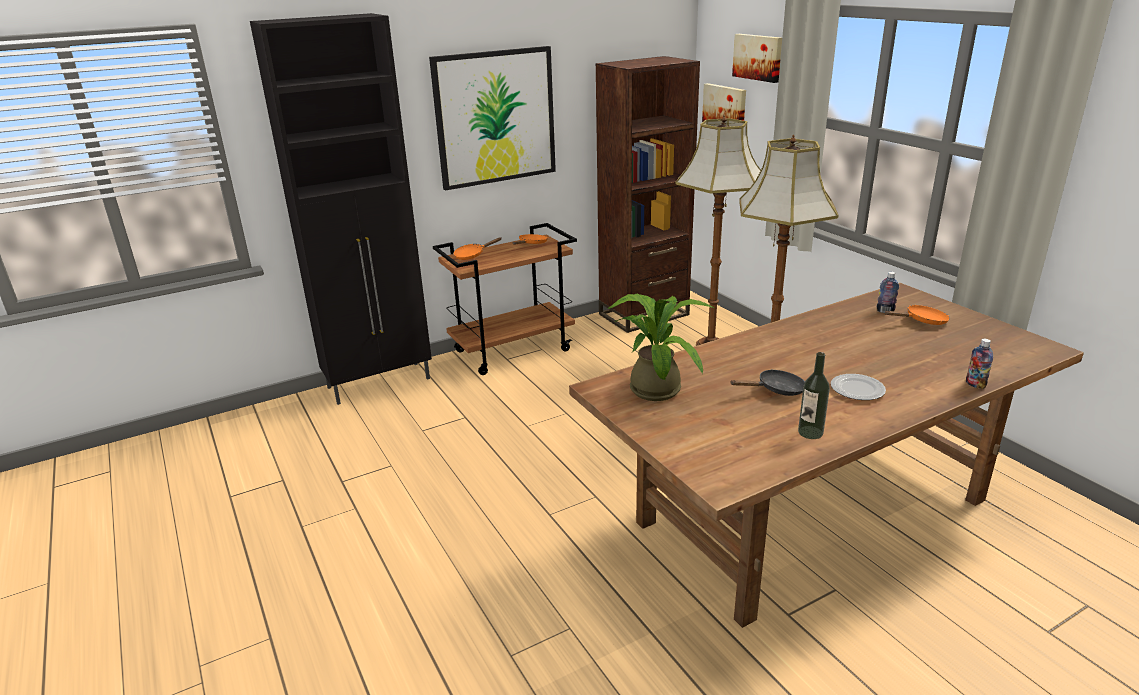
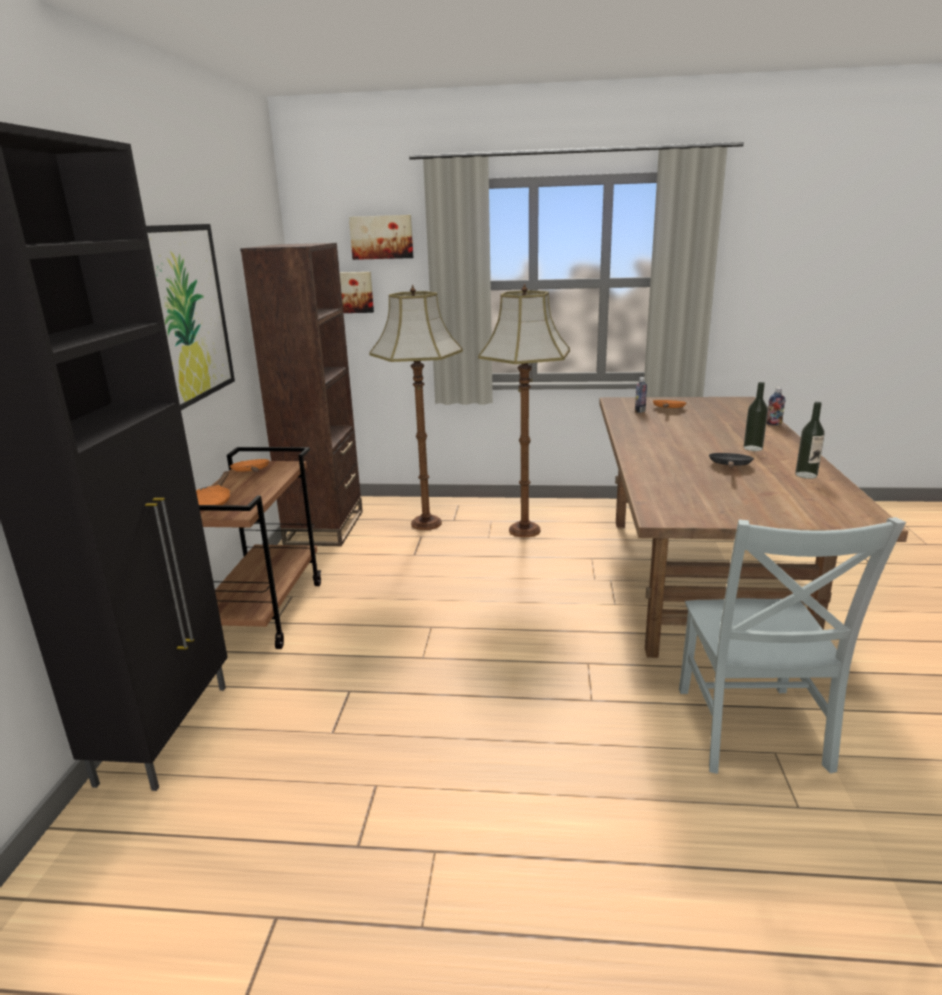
camera: 55 degrees left, 5 degrees down
potted plant [607,293,714,401] -> none
plate [831,374,886,400] -> bottle [744,382,768,451]
none -> grey chair [679,517,906,774]

